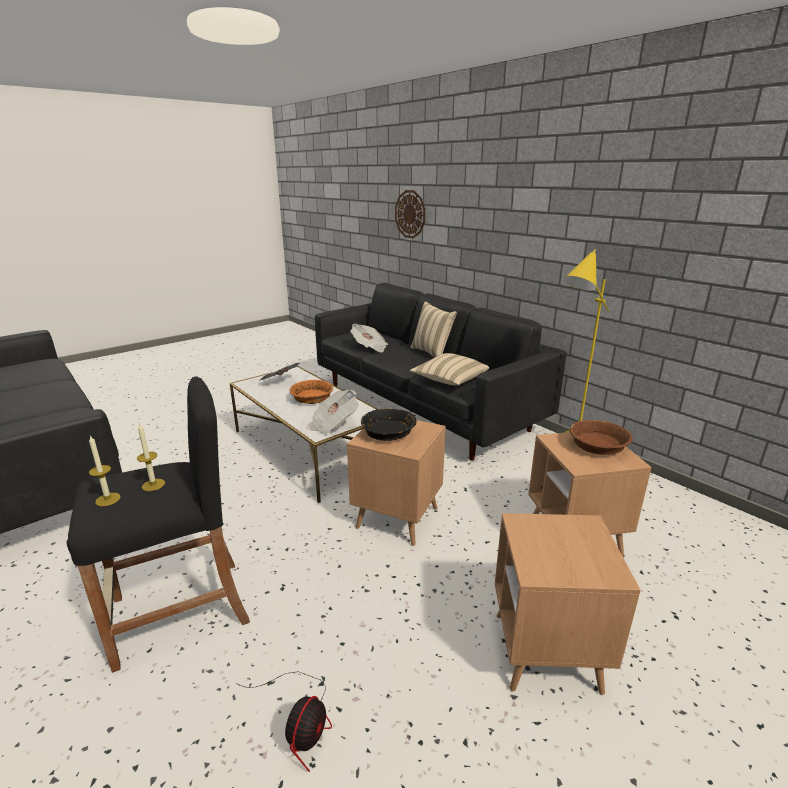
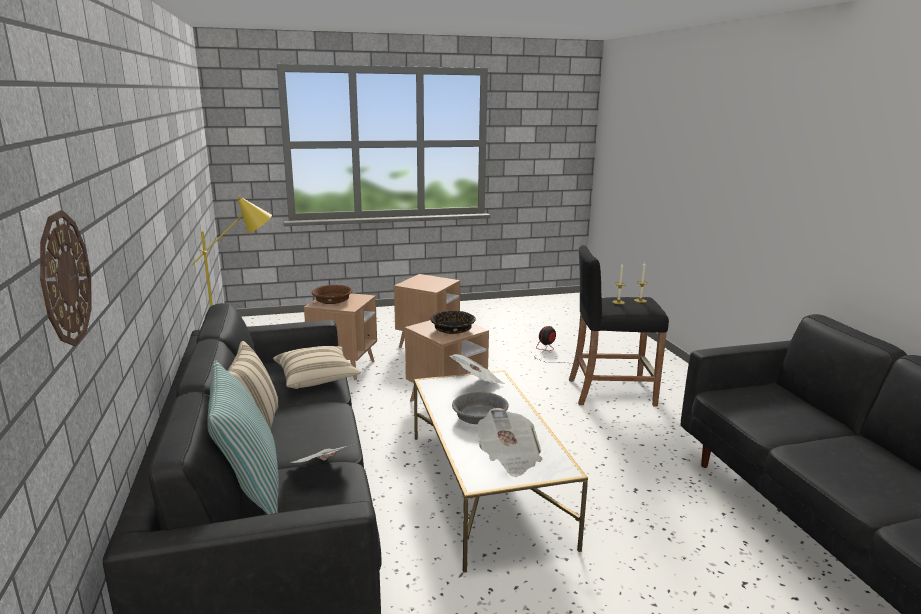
camera: 155 degrees left, 5 degrees down
orange bowl [290,380,333,404] -> grey bowl [452,391,509,424]
none -> pillow [207,360,279,514]

